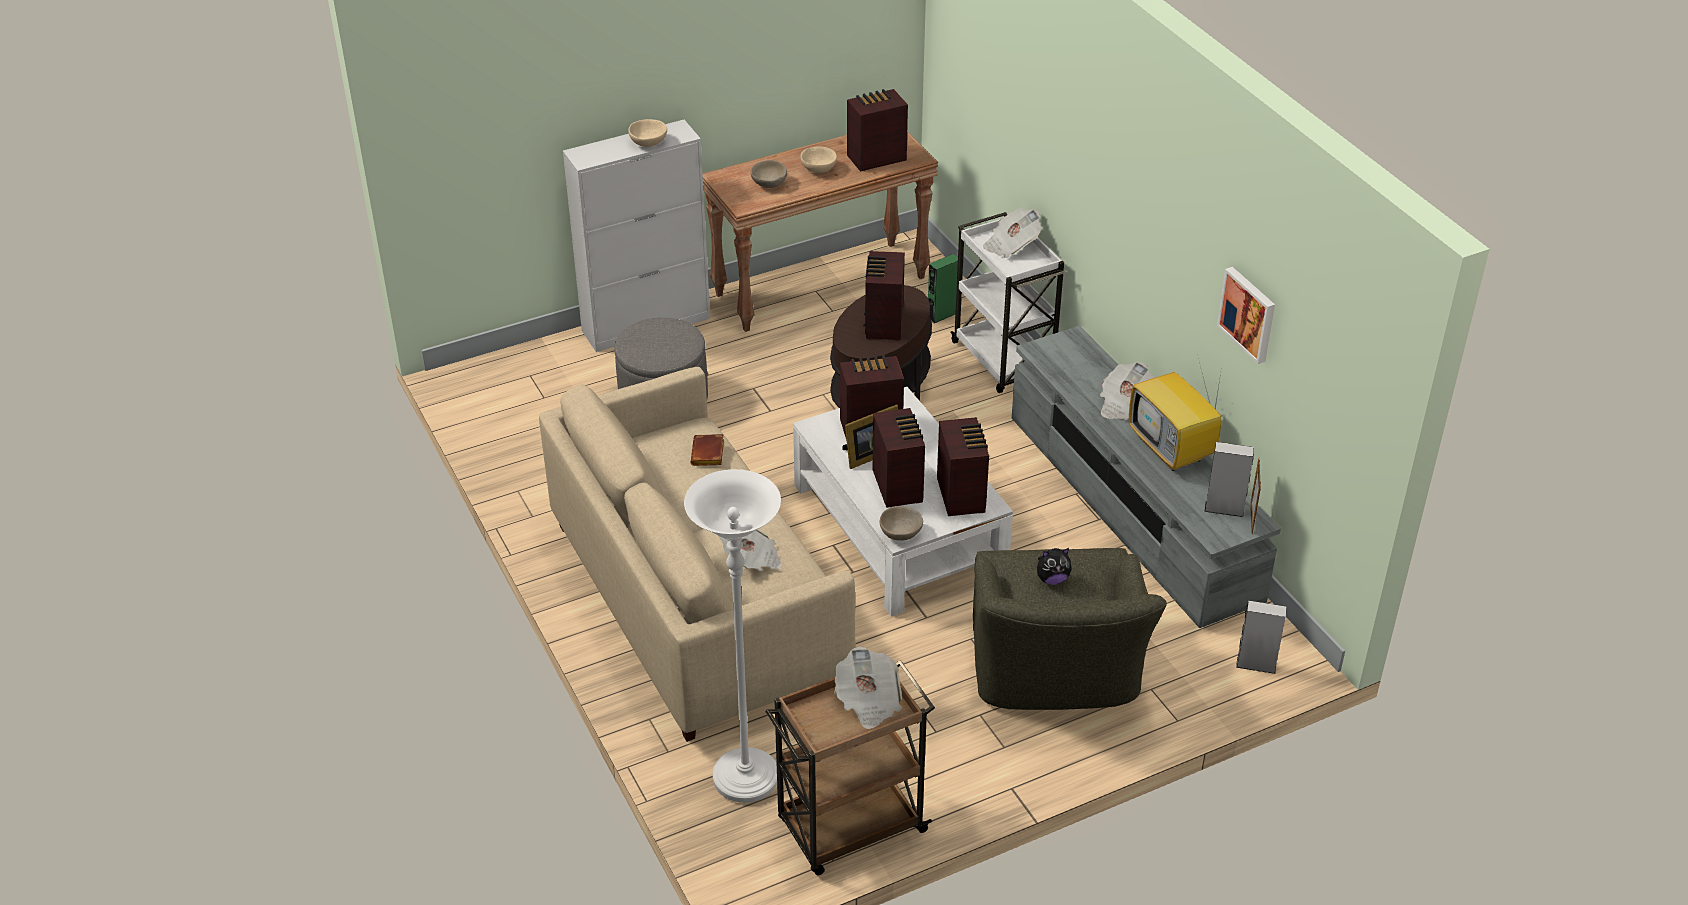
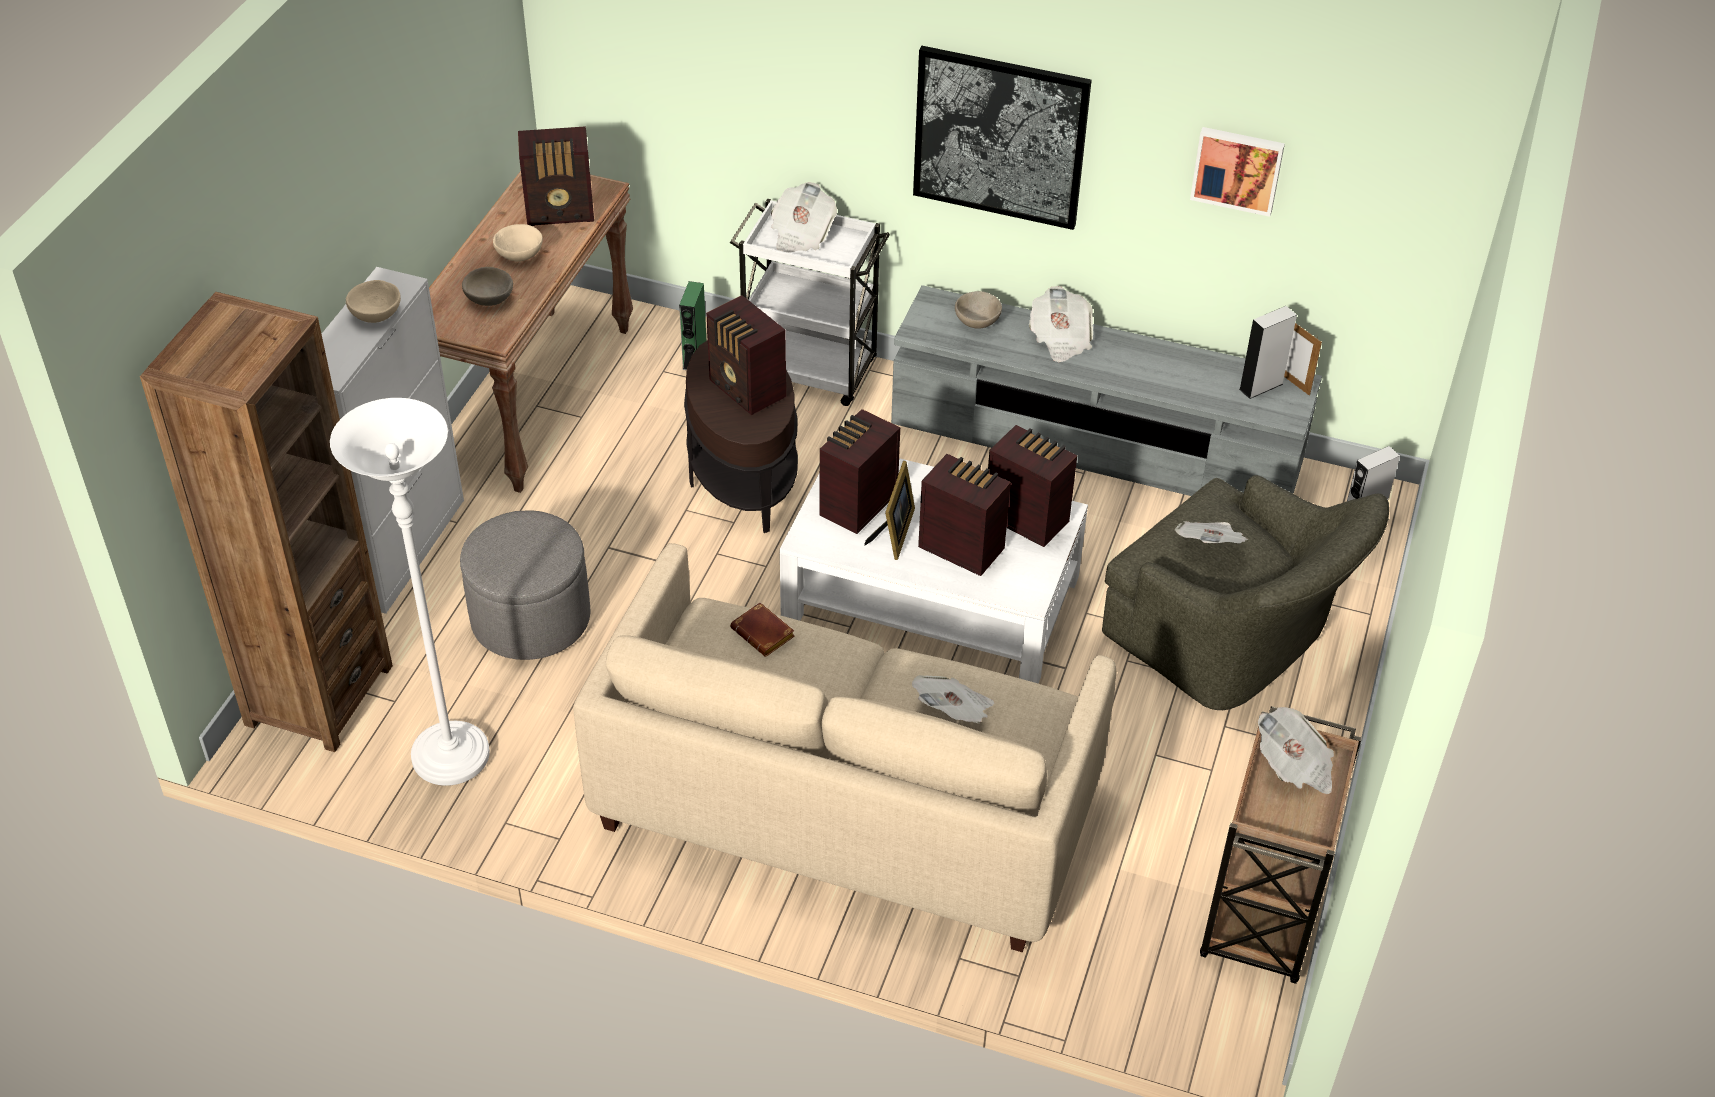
camera: 45 degrees left, 5 degrees up
white floor lamp [684,469,781,803] -> white floor lamp moved to [330,398,490,786]
radio [847,89,908,172] -> radio turned 120 degrees counterclockwise [518,126,594,226]
beige bowl [880,506,923,541] -> beige bowl moved to [955,291,1002,329]
plush toy [1037,548,1071,585] -> newspaper [1175,521,1248,543]
television [1129,354,1221,471] -> none
none -> brown bookcase [140,292,393,752]
none -> picture [913,46,1092,230]

